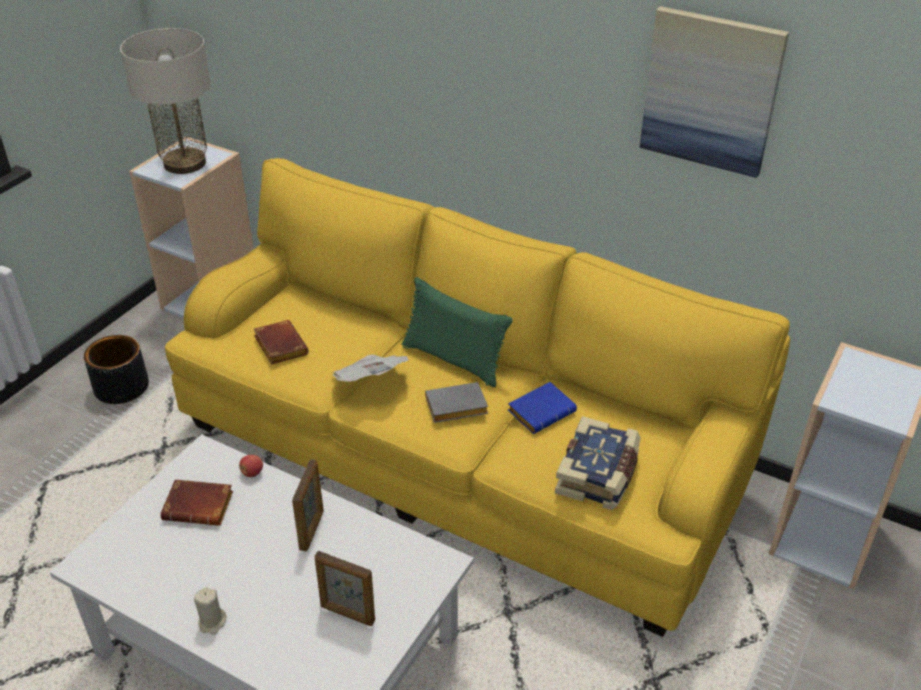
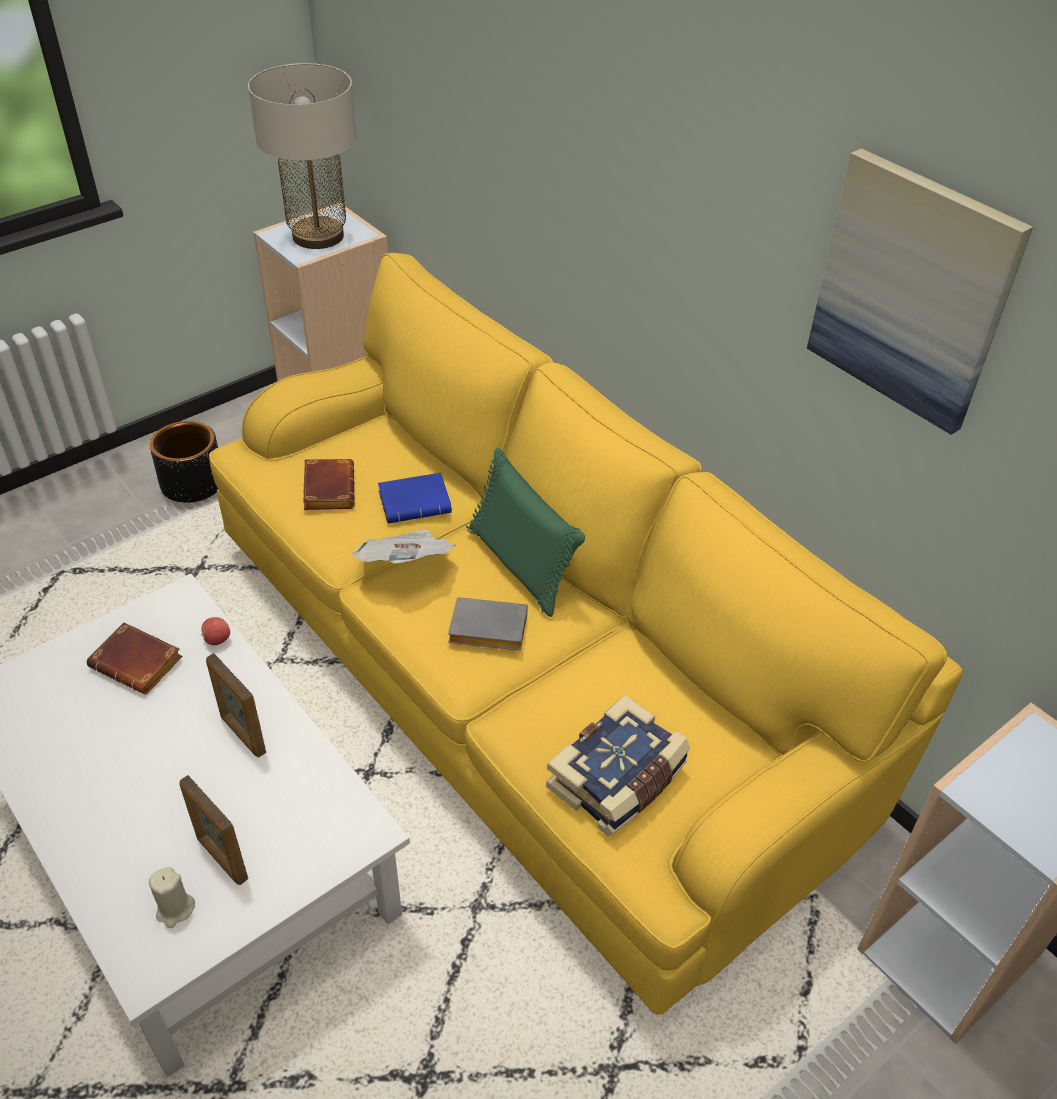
camera: 20 degrees right, 5 degrees up
beige candle [194,587,226,635] -> beige candle moved to [149,867,195,928]
picture frame [292,459,324,551] -> picture frame turned 105 degrees clockwise [206,653,266,757]
blue book [508,382,577,434] -> blue book moved to [378,473,452,524]

